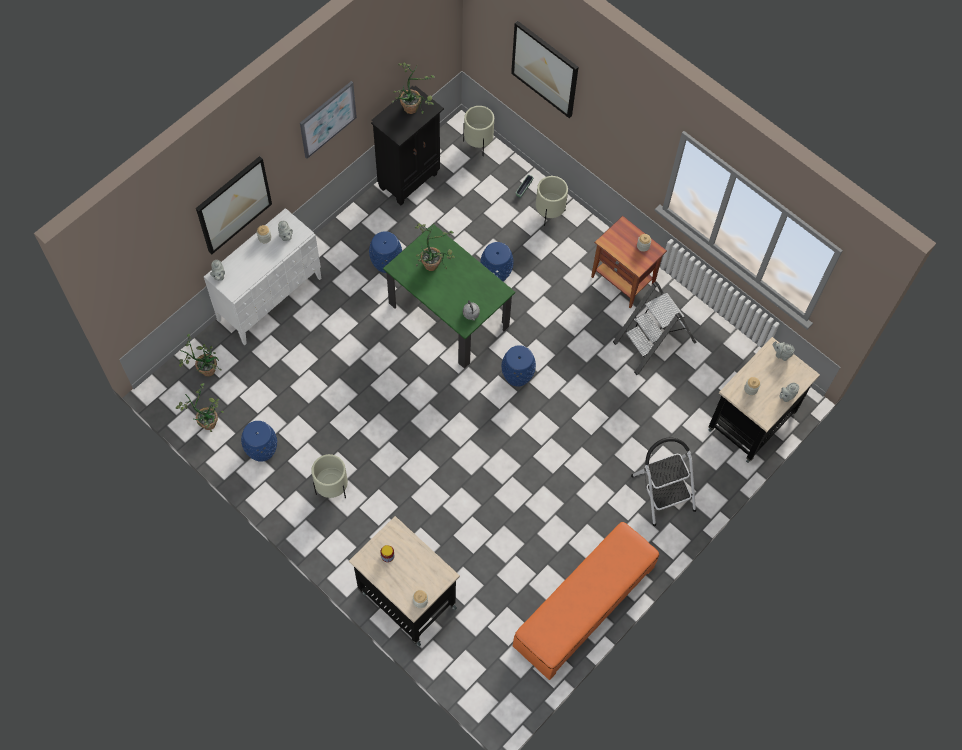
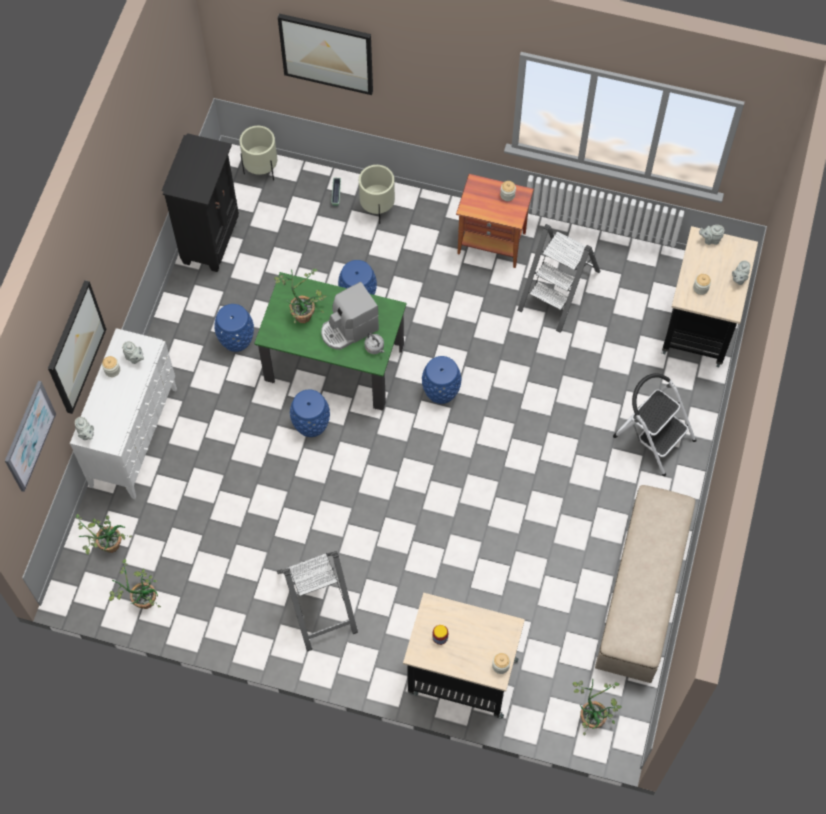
camera: 25 degrees left, 0 degrees up
blue stool [241,421,277,462] -> blue stool moved to [290,390,330,437]
picture [300,81,357,159] -> picture moved to [5,381,56,492]
beige planter [311,454,348,498] -> grey step ladder [277,551,358,652]
potted plant [392,63,435,114] -> potted plant moved to [572,679,622,736]
orange bench [513,522,659,680] -> beige bench [595,485,695,683]
none -> coffee machine [321,282,379,350]

